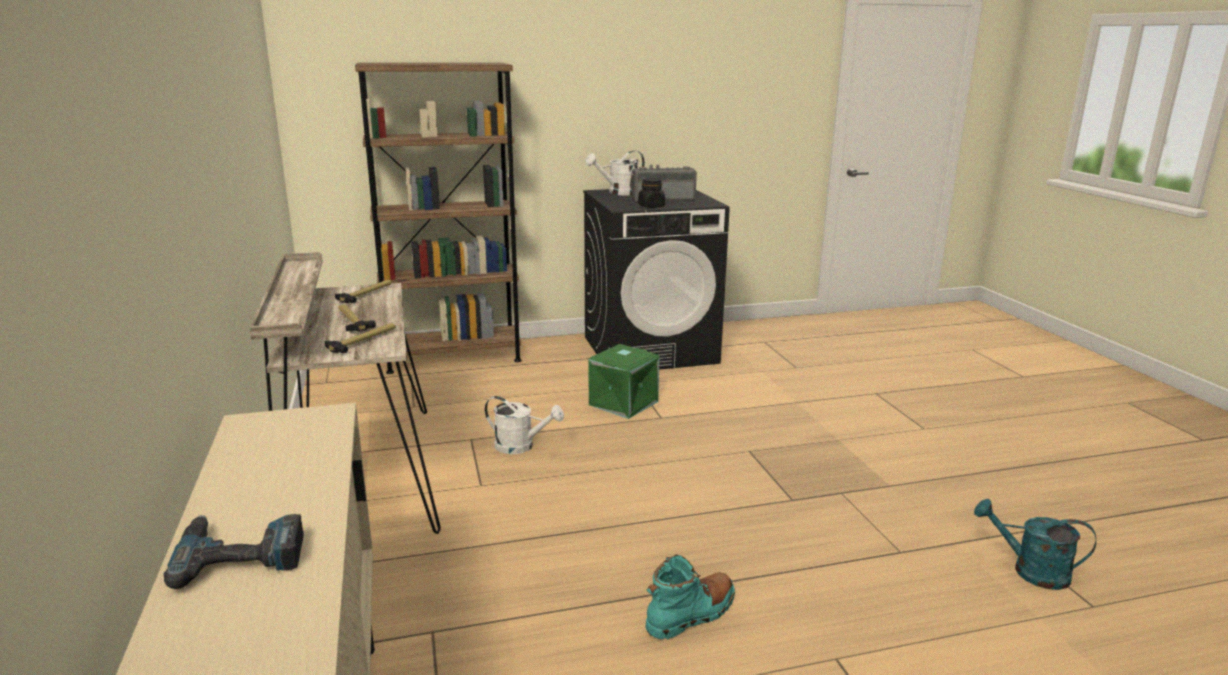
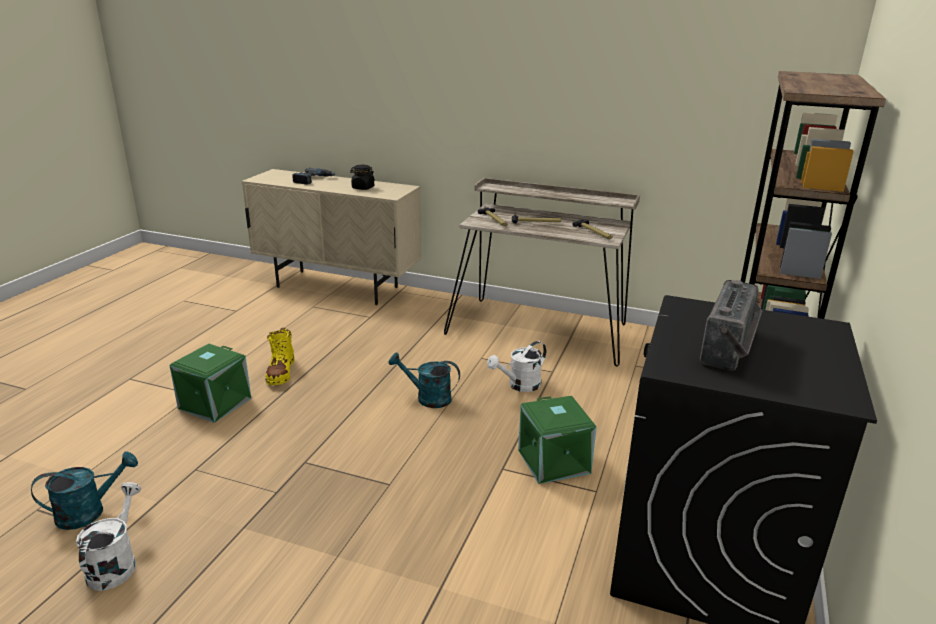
camera: 125 degrees right, 5 degrees up
white watering can [585,151,645,195] -> white watering can moved to [76,482,141,591]
black jar [638,178,665,208] -> black jar moved to [350,165,375,190]
turquoise boot [645,555,735,640] -> yellow boot [265,328,295,385]
none -> green storage box [169,344,251,423]
none -> turquoise watering can [389,353,460,408]

